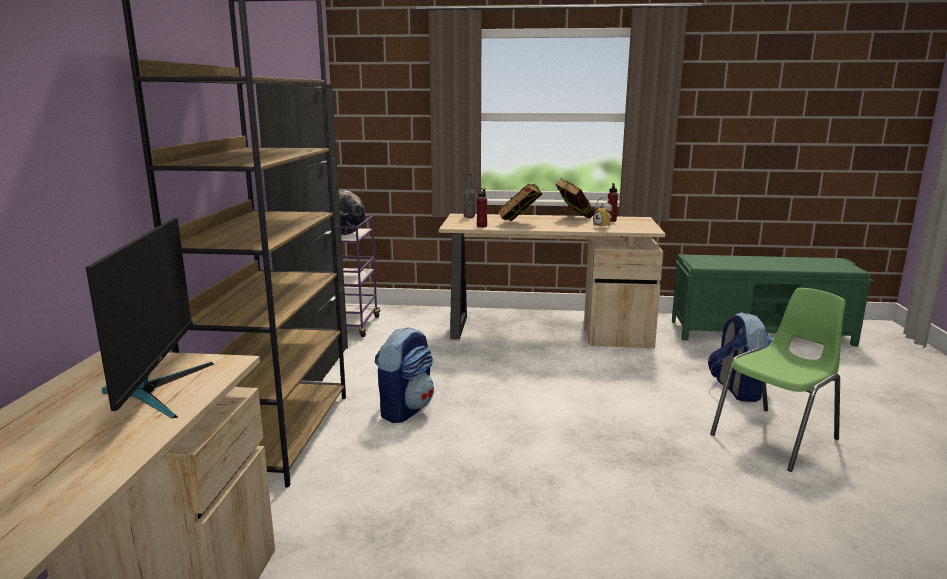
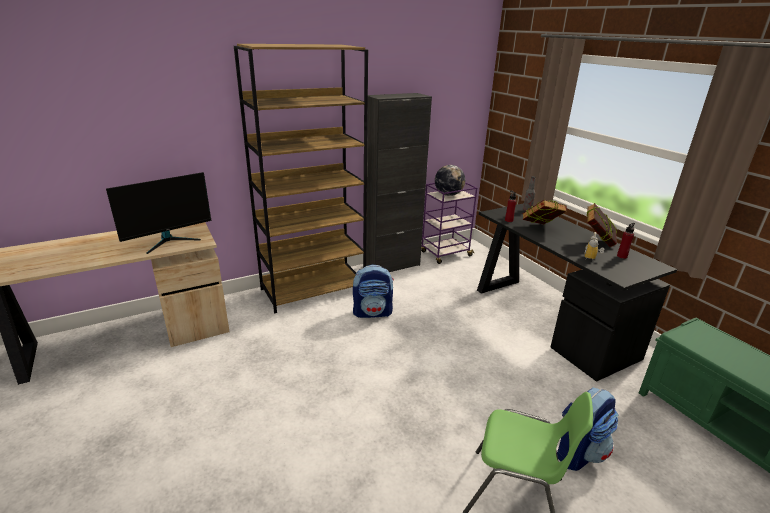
camera: 55 degrees right, 10 degrees up
beige desk [439,214,665,348] -> black desk [477,203,677,382]

